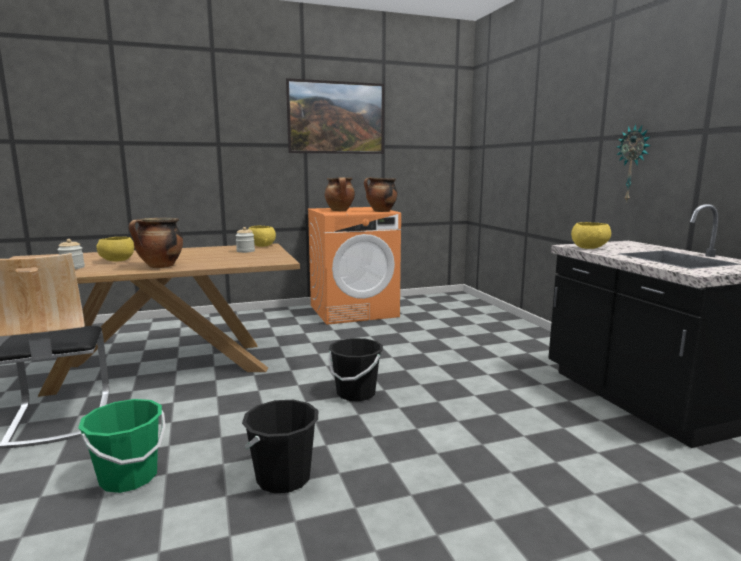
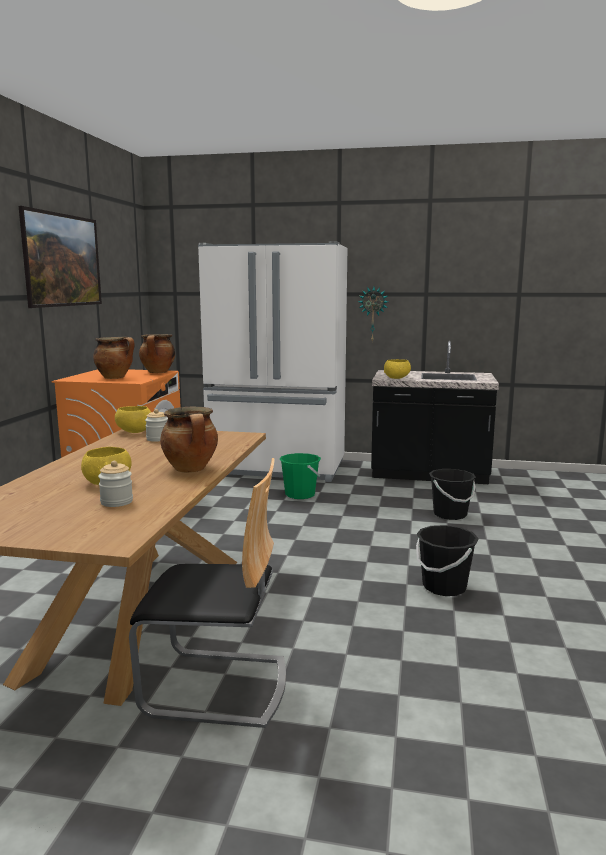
camera: 60 degrees left, 0 degrees up
green bucket [78,399,166,493] -> green bucket moved to [279,453,321,499]
black bucket [328,338,383,401] -> black bucket moved to [429,469,476,520]
none -> white fridge [198,241,347,482]

